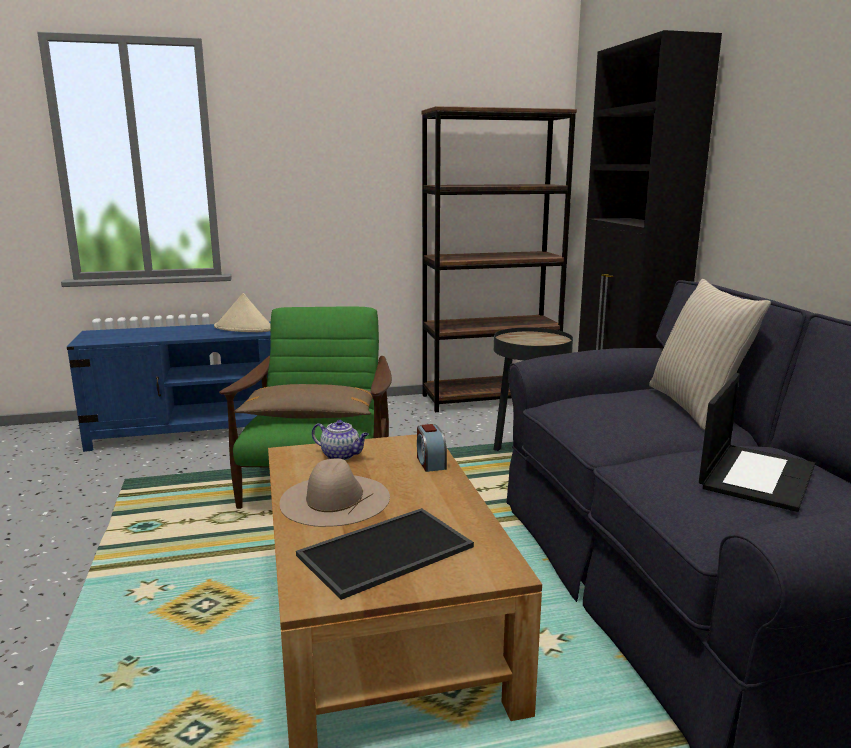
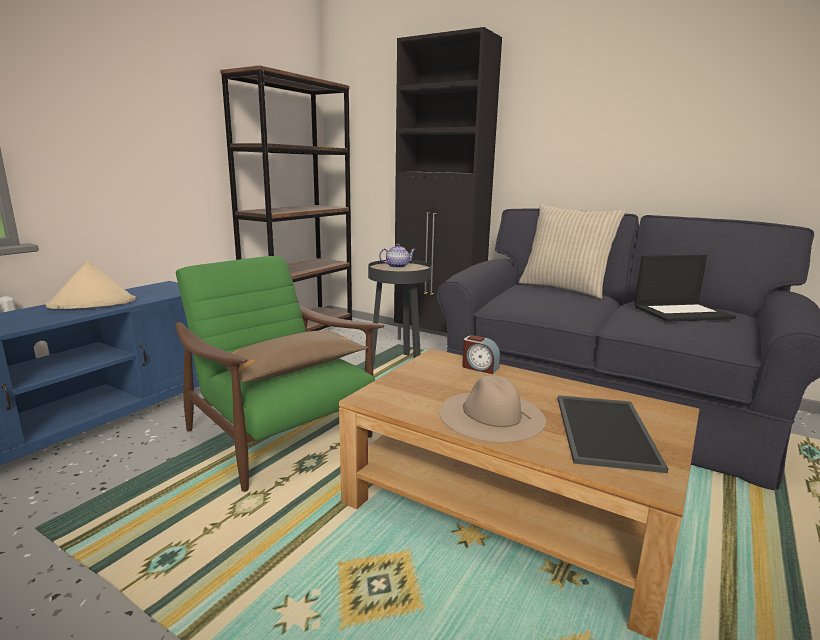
camera: 45 degrees left, 0 degrees up
teapot [312,420,369,460] -> teapot moved to [379,244,416,268]
laptop [699,373,815,512] -> laptop turned 90 degrees clockwise [634,255,736,322]

